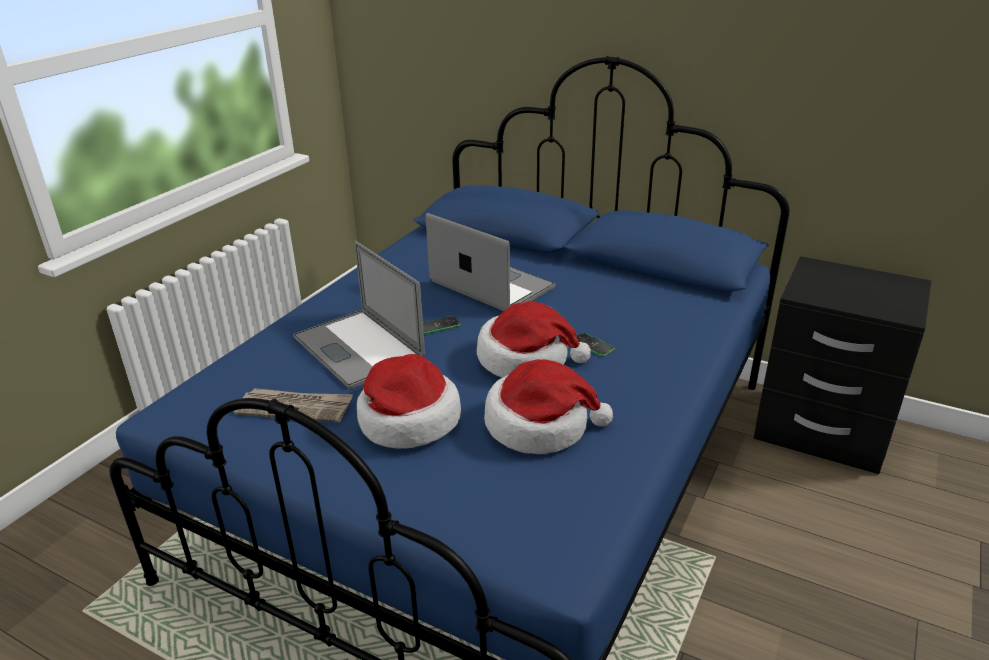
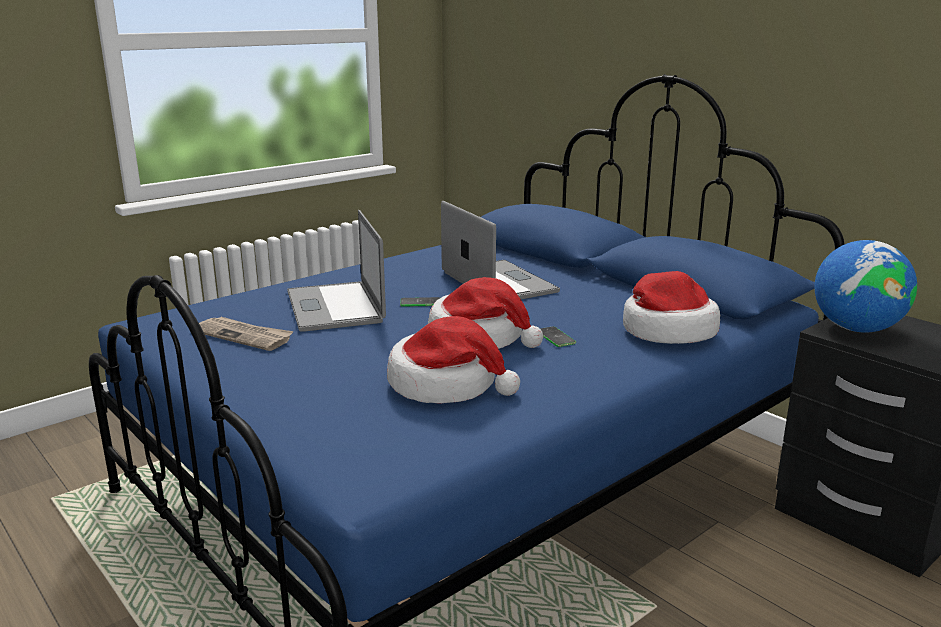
camera: 20 degrees right, 10 degrees down
hat [357,354,461,449] -> hat moved to [623,271,720,344]
none -> globe [814,240,917,333]

